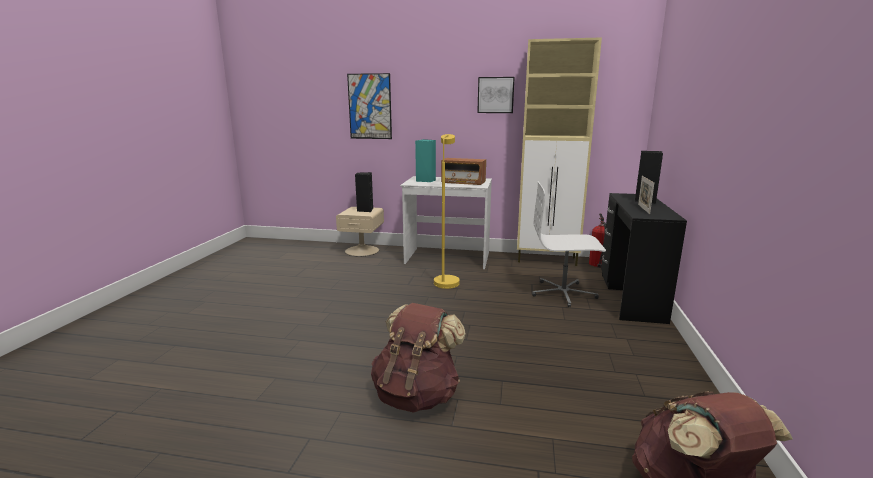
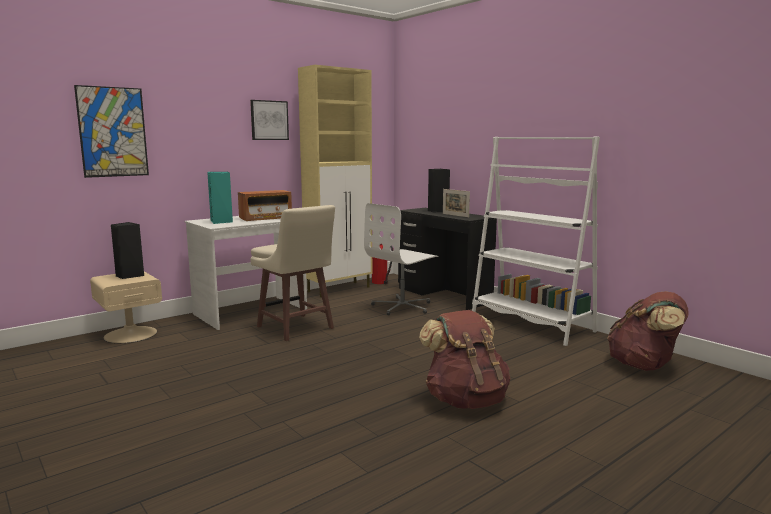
camera: 50 degrees left, 5 degrees down
yellow floor lamp [434,134,460,289] -> beige stool [250,205,335,341]
none -> white bookcase [472,136,600,346]

